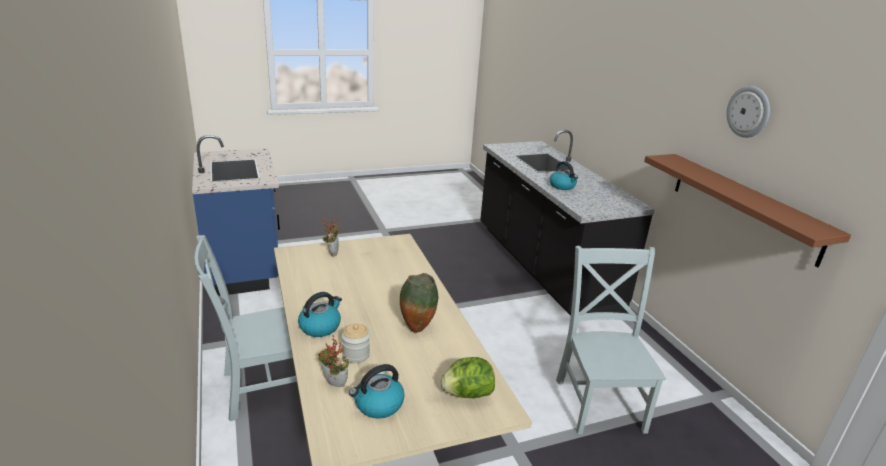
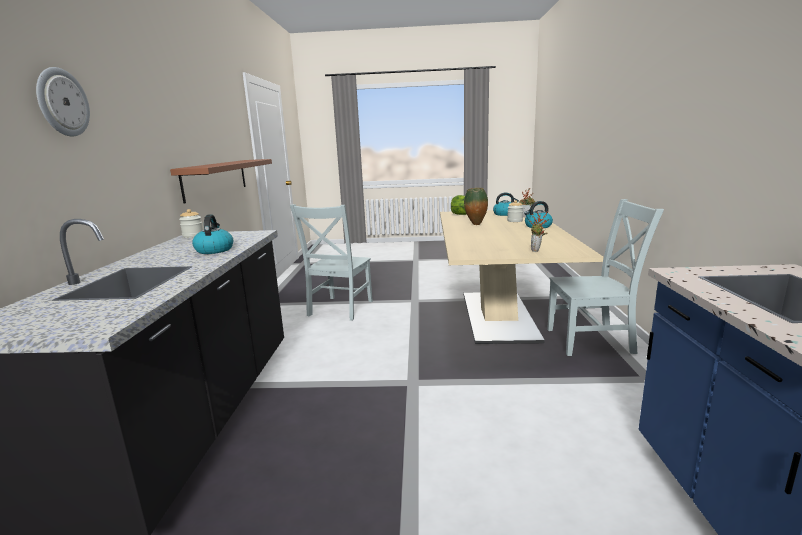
camera: 155 degrees left, 10 degrees down
wall clock [726,86,770,138] -> wall clock moved to [36,67,90,137]
none -> jar [179,209,203,238]

